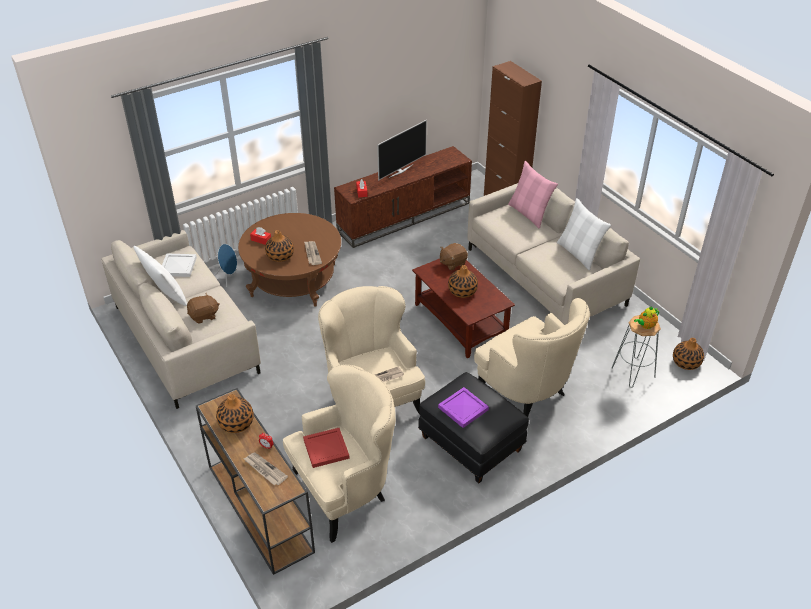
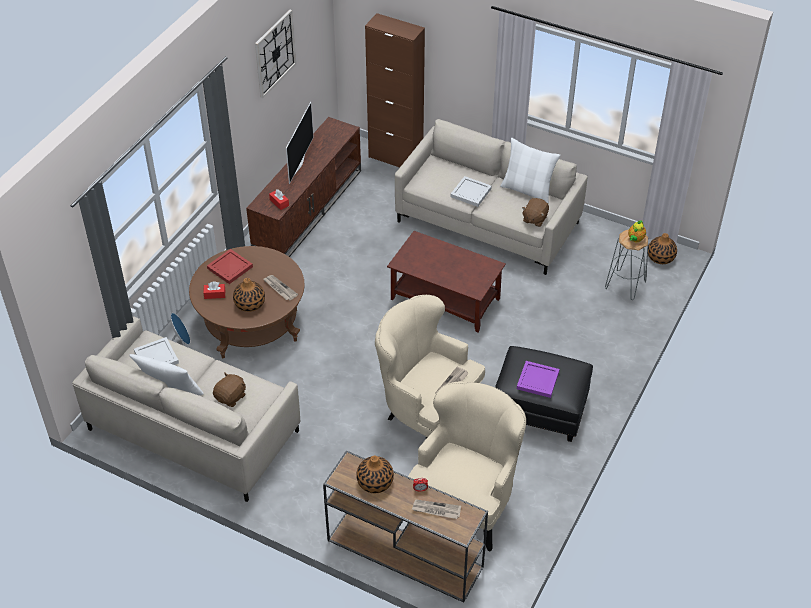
camera: 30 degrees left, 5 degrees up
red tray [303,428,350,468] -> red tray moved to [207,249,253,284]
brown plush toy [440,243,468,270] -> brown plush toy moved to [522,198,549,227]
vase [448,265,478,298] -> none
beige armchair [474,298,590,417] -> none
pink pillow [508,161,558,229] -> none
none -> wall clock [255,10,296,98]
none -> white tray [451,176,492,207]

